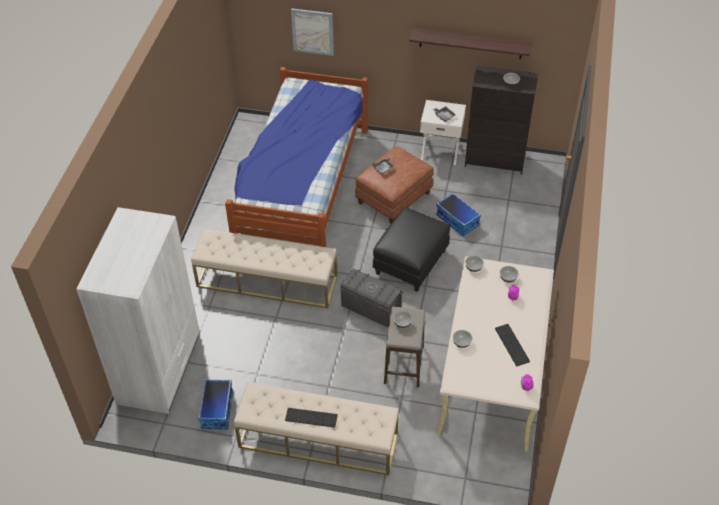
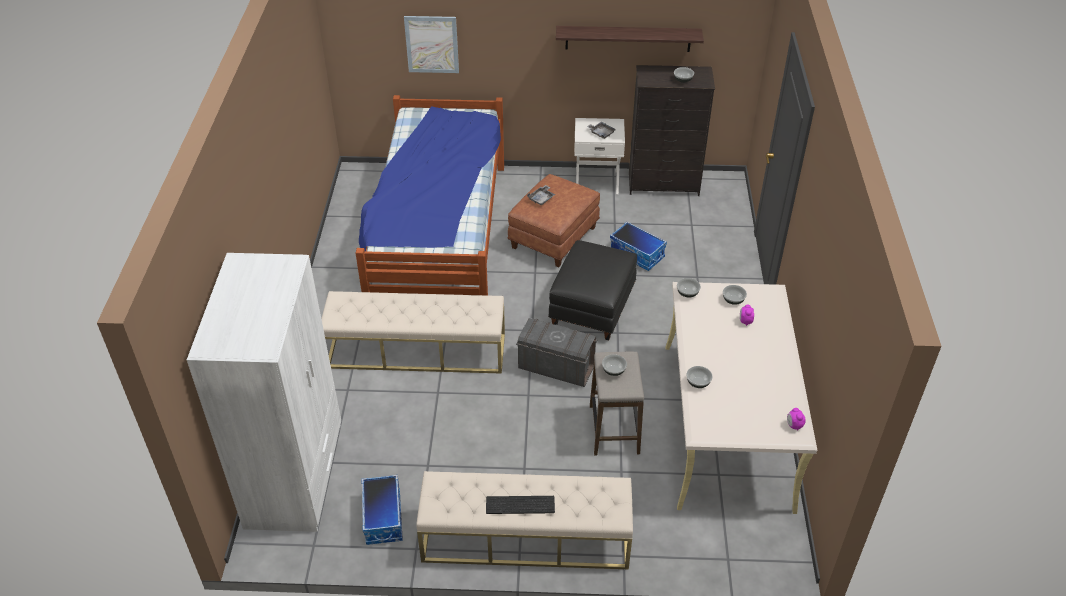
camera: 10 degrees left, 5 degrees down
keyboard [495,324,530,366] -> none

